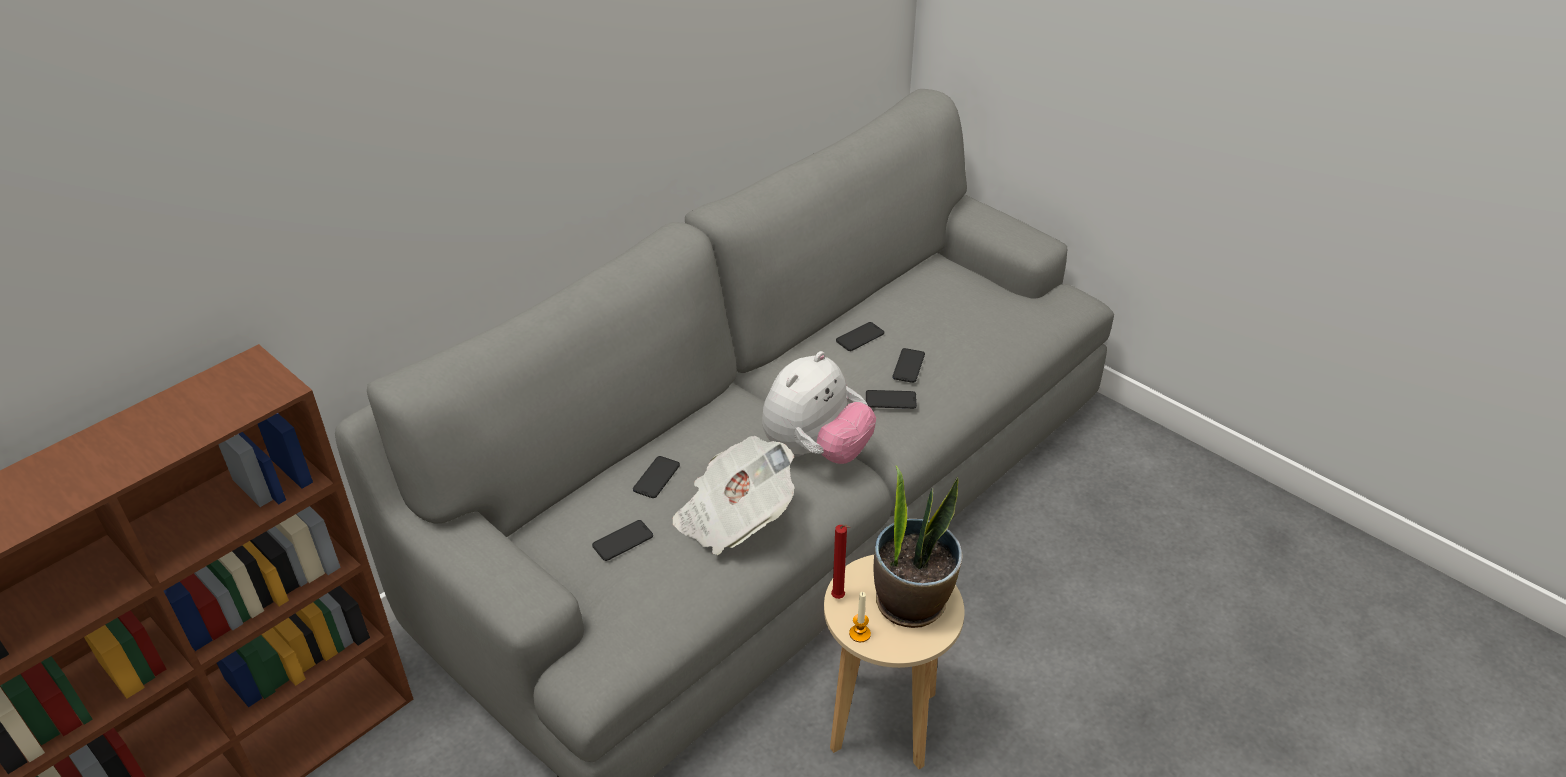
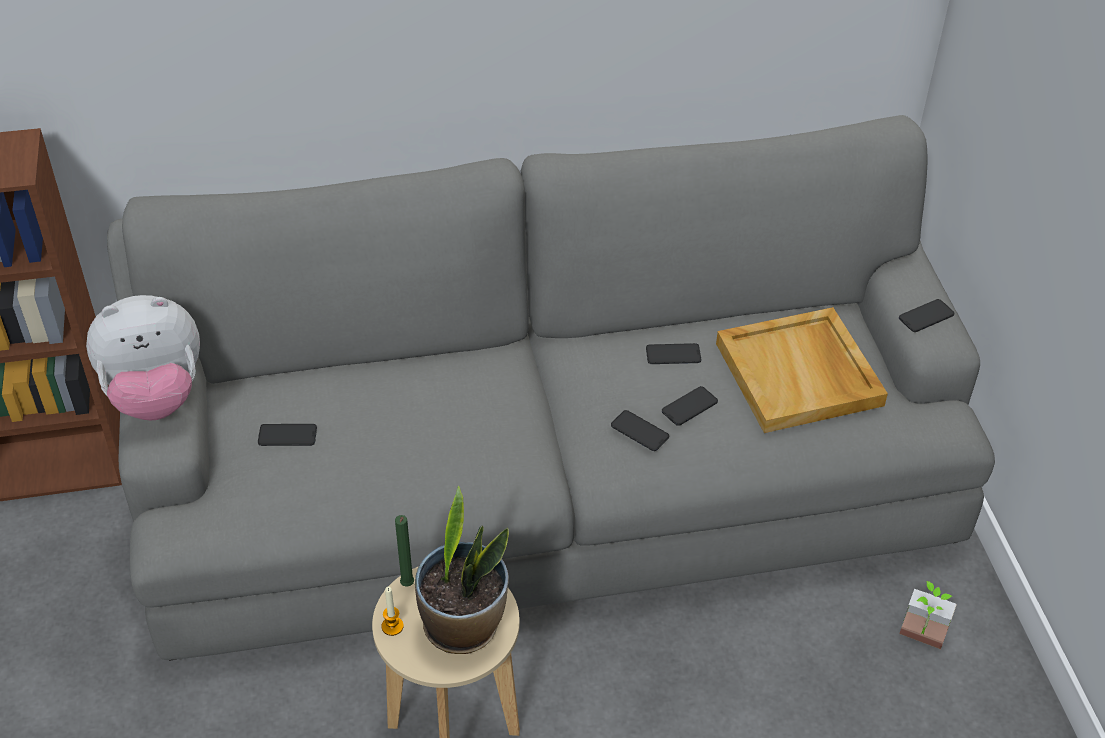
camera: 35 degrees right, 5 degrees up
phone [633,456,680,498] -> phone moved to [899,299,955,332]
newspaper [673,436,795,555] -> none
plush toy [762,351,876,464] -> plush toy moved to [86,295,200,420]
red candle [831,525,850,599] -> green candle [395,515,414,587]
none -> beige tray [716,307,888,433]
none -> potted plant [899,581,957,649]

